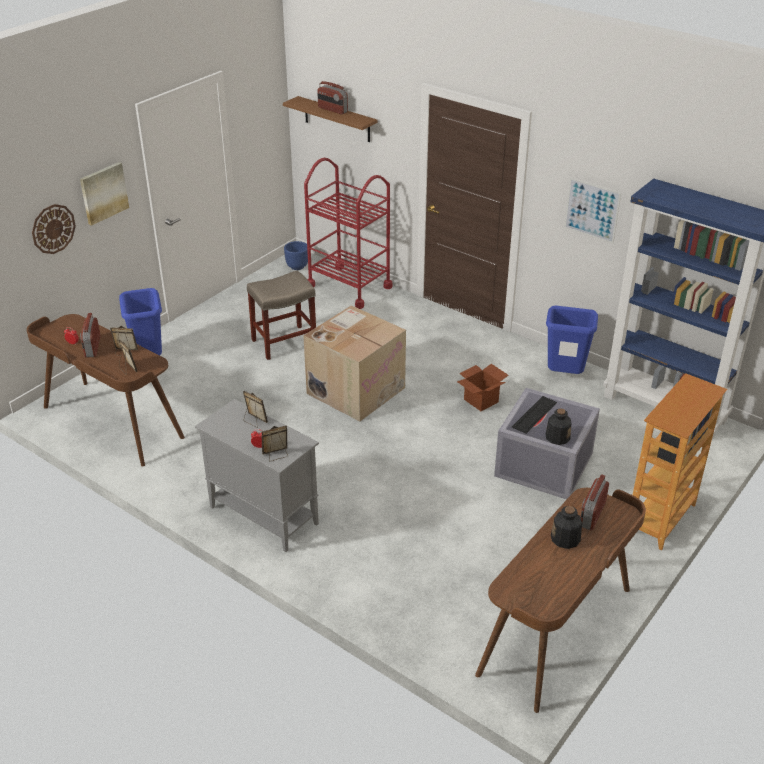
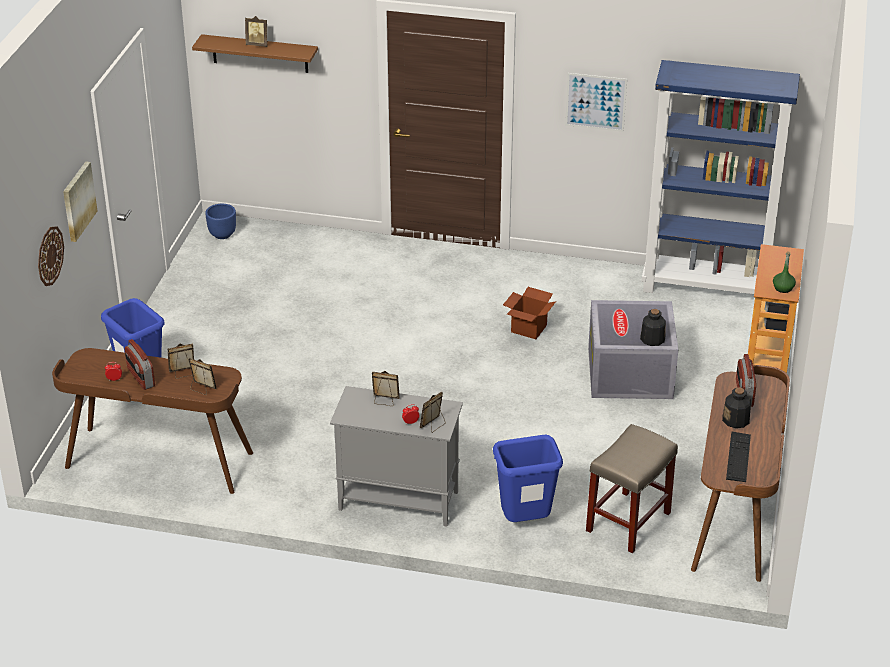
camera: 25 degrees left, 0 degrees up
beige stool [247,270,316,360] -> beige stool moved to [586,424,678,553]
cardboard box [303,305,406,421] -> none
red cart [304,158,392,309] -> none
radio [317,81,348,114] -> picture frame [245,16,268,47]
keyboard [512,396,557,434] -> keyboard moved to [726,431,751,482]
blue trash can [546,306,598,374] -> blue trash can moved to [493,435,563,522]
none -> green bottle [773,251,796,293]

